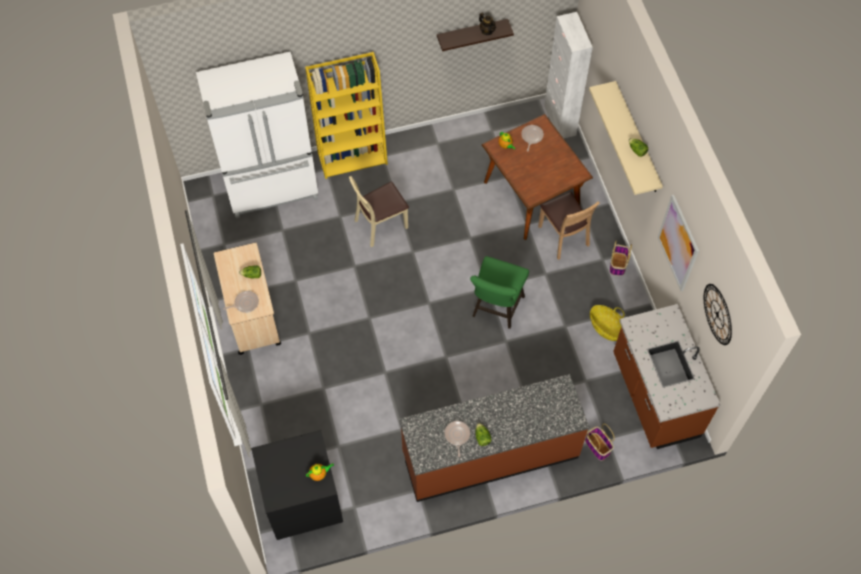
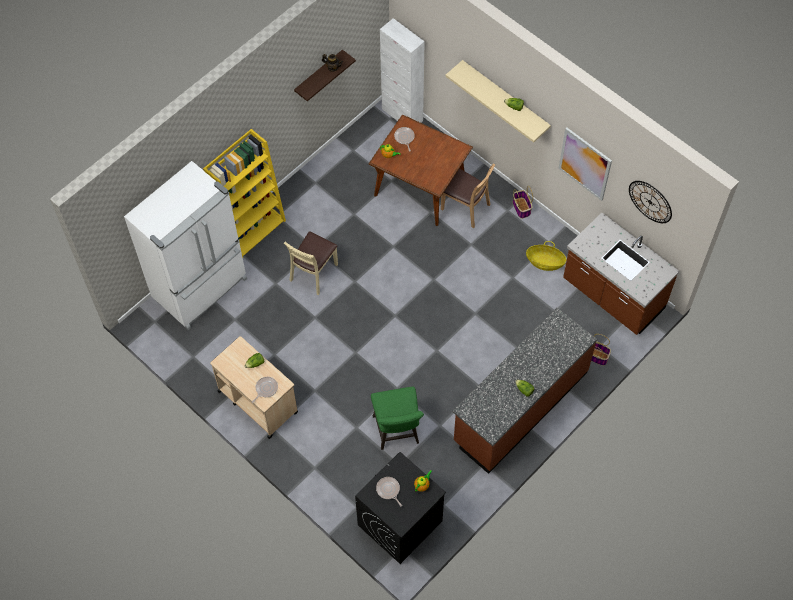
camera: 30 degrees left, 0 degrees up
frying pan [444,421,470,457] -> frying pan moved to [376,477,402,506]
green stool [470,256,529,329] -> green stool moved to [371,386,424,450]

